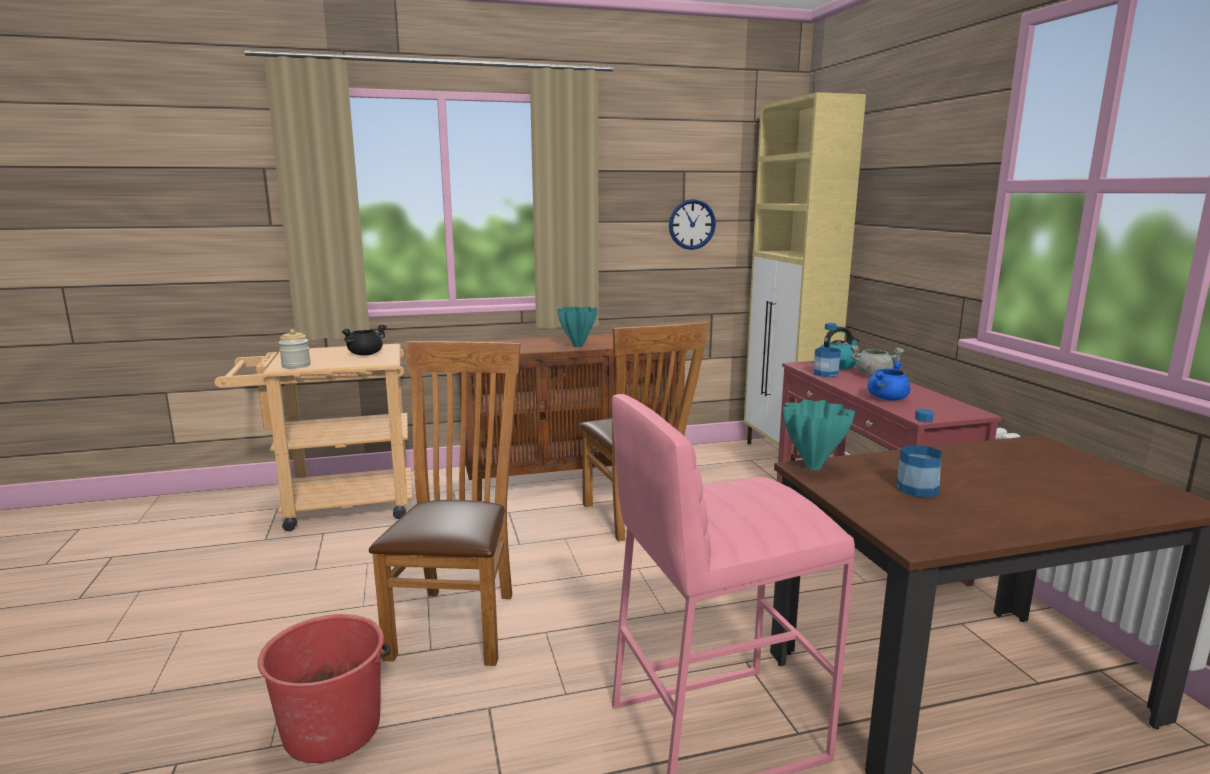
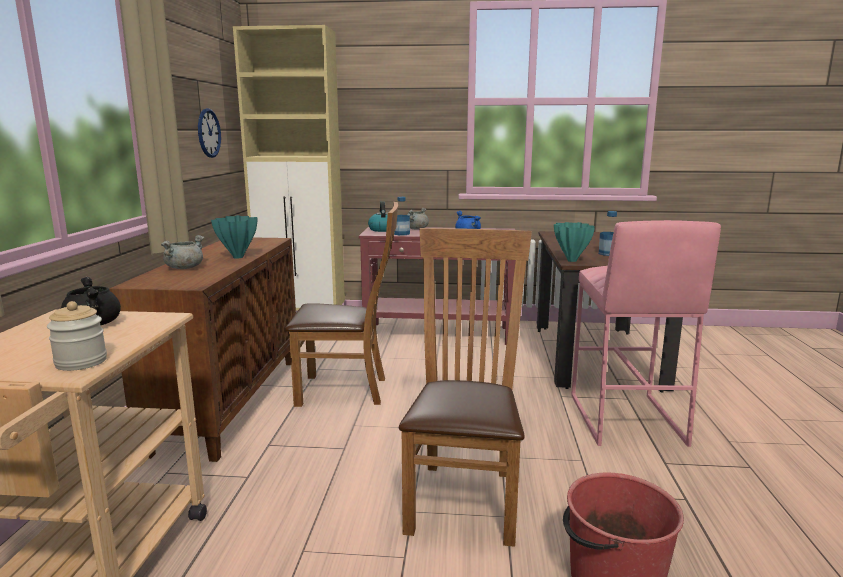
camera: 70 degrees left, 0 degrees up
brown chair [369,341,521,666] -> brown chair turned 75 degrees clockwise [399,228,532,547]
none -> grey cooking pot [161,235,204,269]

